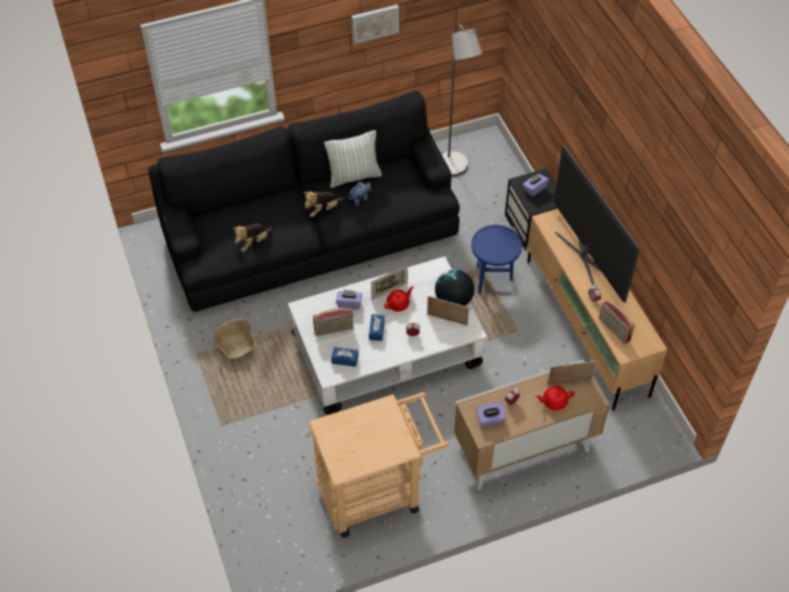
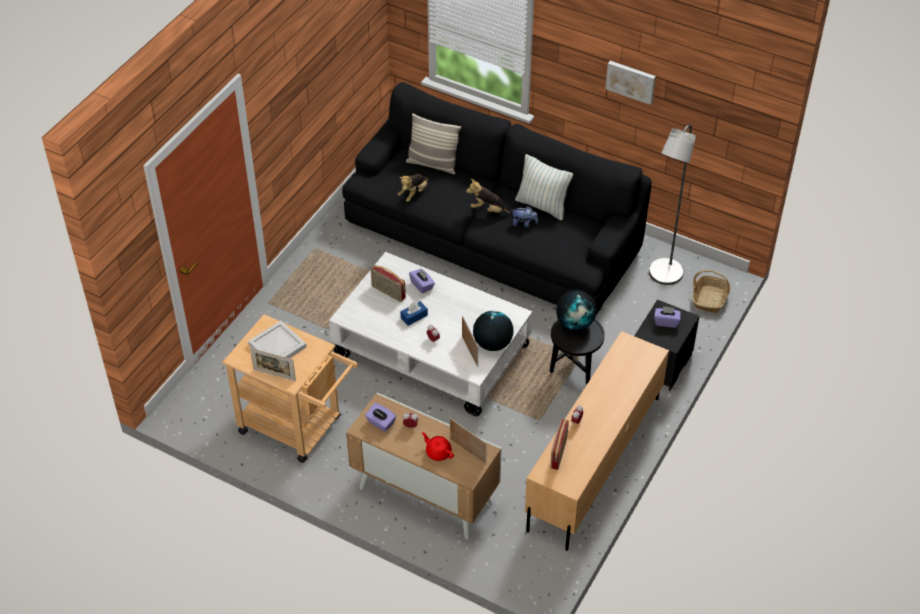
camera: 50 degrees right, 5 degrees down
basket [214,319,256,361] -> basket moved to [692,270,730,313]
plush toy [233,224,273,252] -> plush toy turned 60 degrees counterclockwise [398,174,429,202]
blue tissue box [331,347,358,367] -> none
picture frame [371,265,408,300] -> picture frame moved to [250,348,296,381]
red teapot [384,286,414,311] -> none
blue side table [471,225,522,293] -> black side table [549,319,605,385]
television [554,145,640,303] -> none
none -> white tray [248,321,306,358]
none -> pillow [406,113,461,174]
none -> globe [556,290,597,331]

